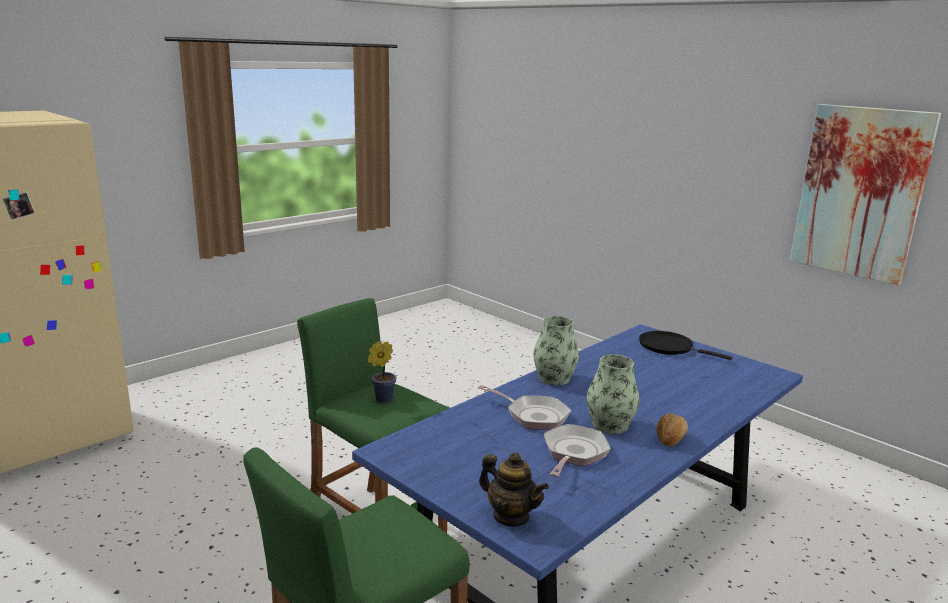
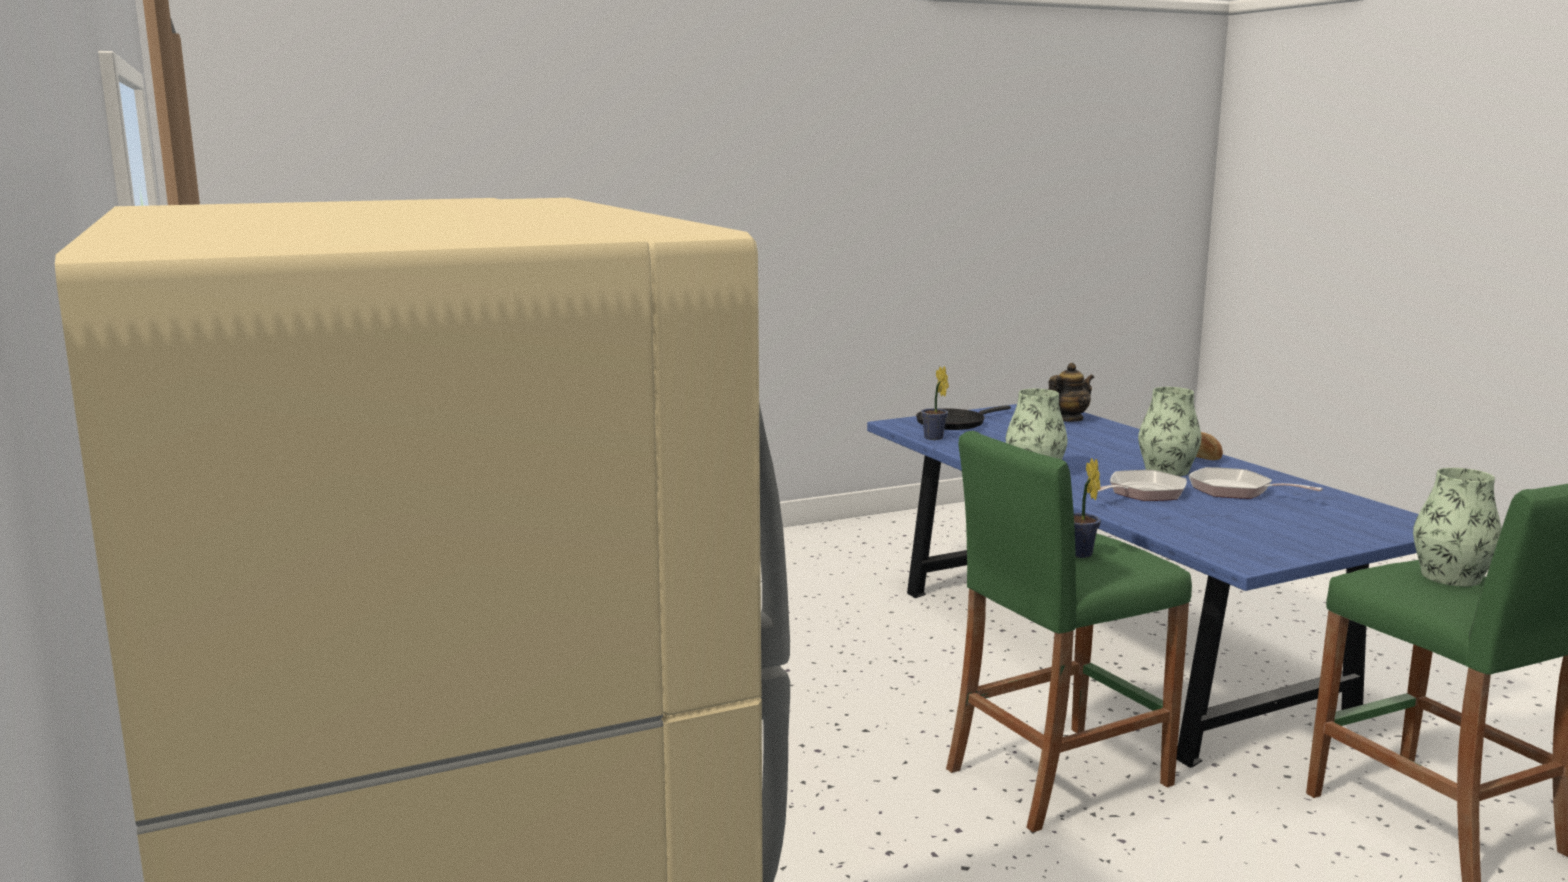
camera: 70 degrees left, 5 degrees down
teapot [479,453,549,526] -> teapot moved to [1048,363,1094,422]
picture [790,104,941,285] -> none
none -> potted plant [921,366,949,440]
none -> vase [1413,468,1502,586]

